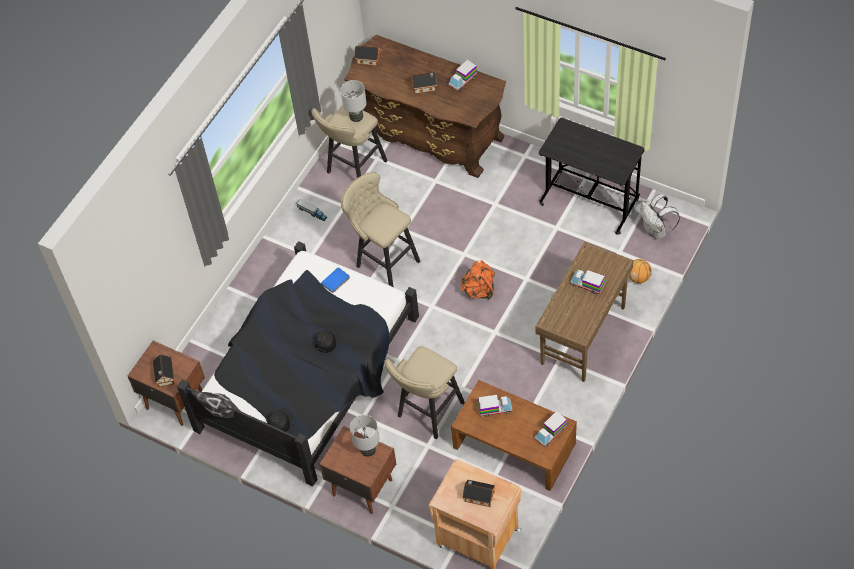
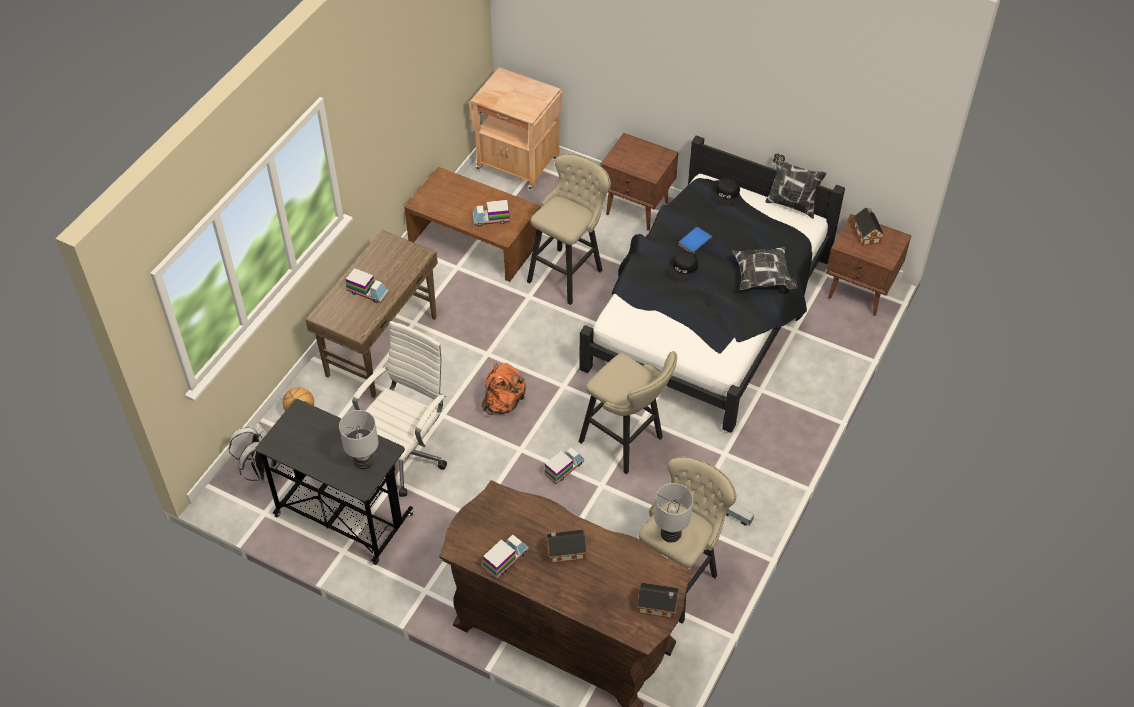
camera: 175 degrees right, 5 degrees down
blue book [321,267,350,293] -> blue book moved to [678,227,712,254]
grey table lamp [350,415,379,457] -> grey table lamp moved to [339,410,379,469]
toy house [463,480,495,507] -> none
toy truck [534,411,567,447] -> toy truck moved to [544,448,584,484]
none -> white office chair [352,321,447,497]
none -> pillow [732,247,798,290]

